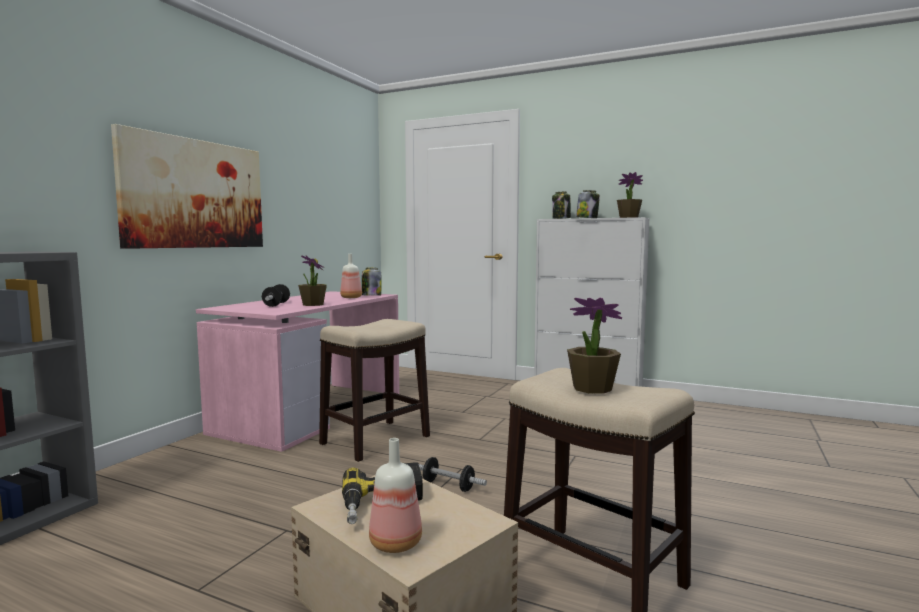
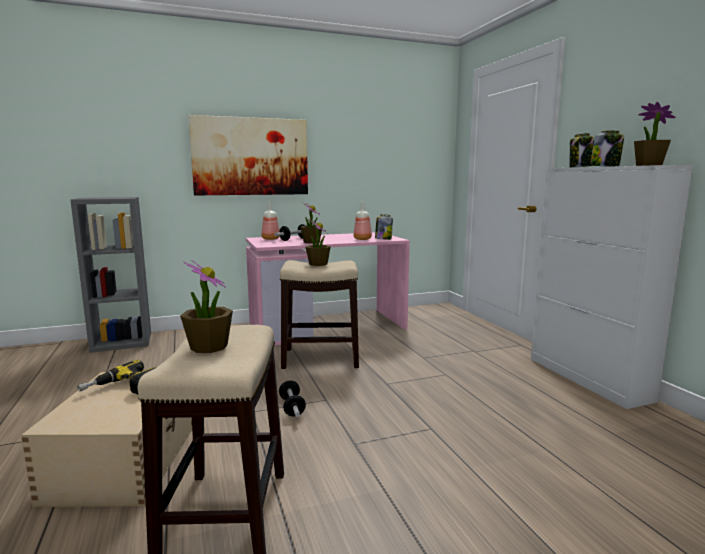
camera: 45 degrees right, 5 degrees up
bottle [369,438,422,553] -> bottle moved to [261,202,280,240]
none -> potted plant [306,219,331,266]

